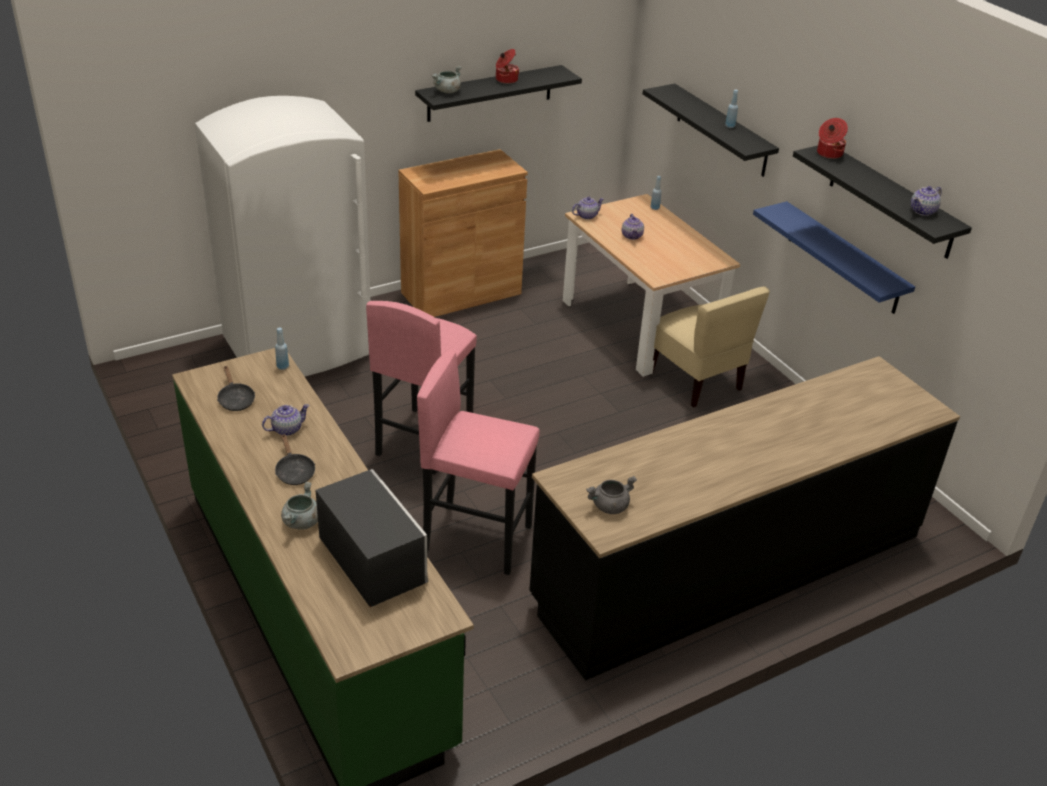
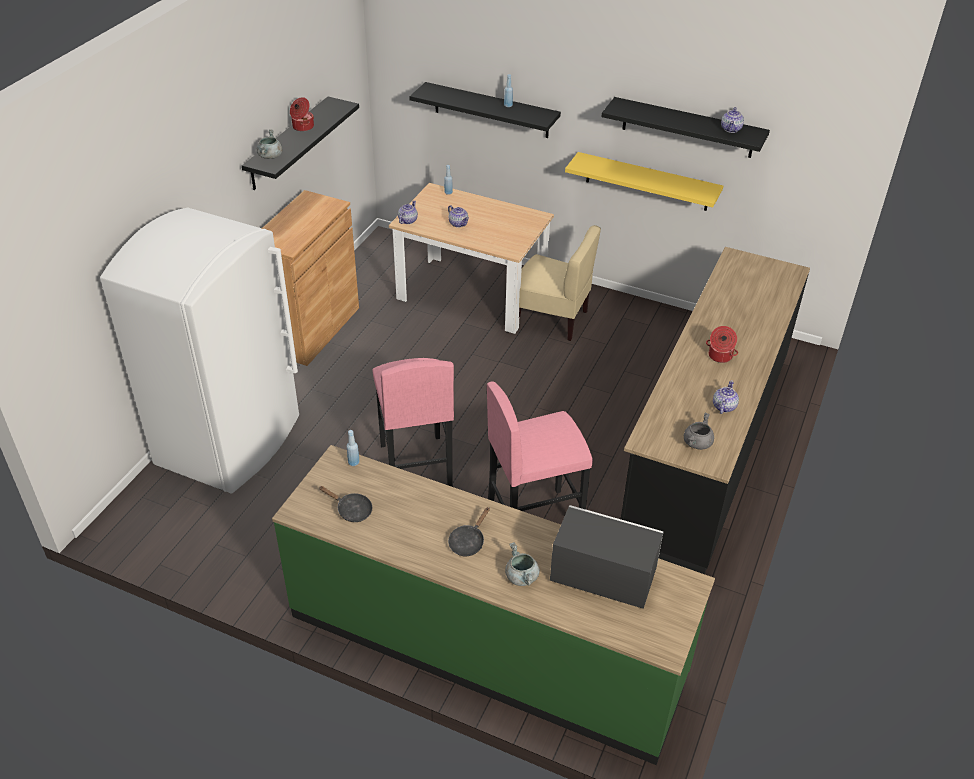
camera: 35 degrees left, 5 degrees up
teapot [262,404,310,436] -> teapot moved to [713,380,739,414]
black frying pan [275,434,315,485] -> black frying pan turned 90 degrees clockwise [448,507,490,556]
blue shelf [753,201,915,314] -> yellow shelf [565,152,723,211]
cooking pot [817,118,848,159] -> cooking pot moved to [706,326,738,363]

